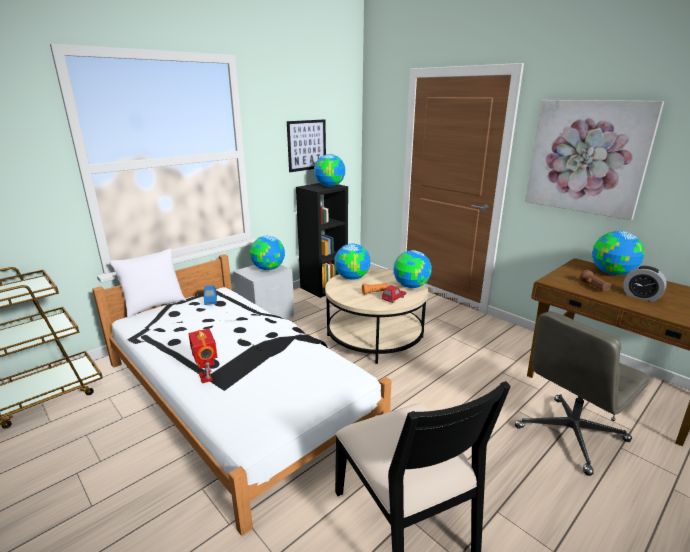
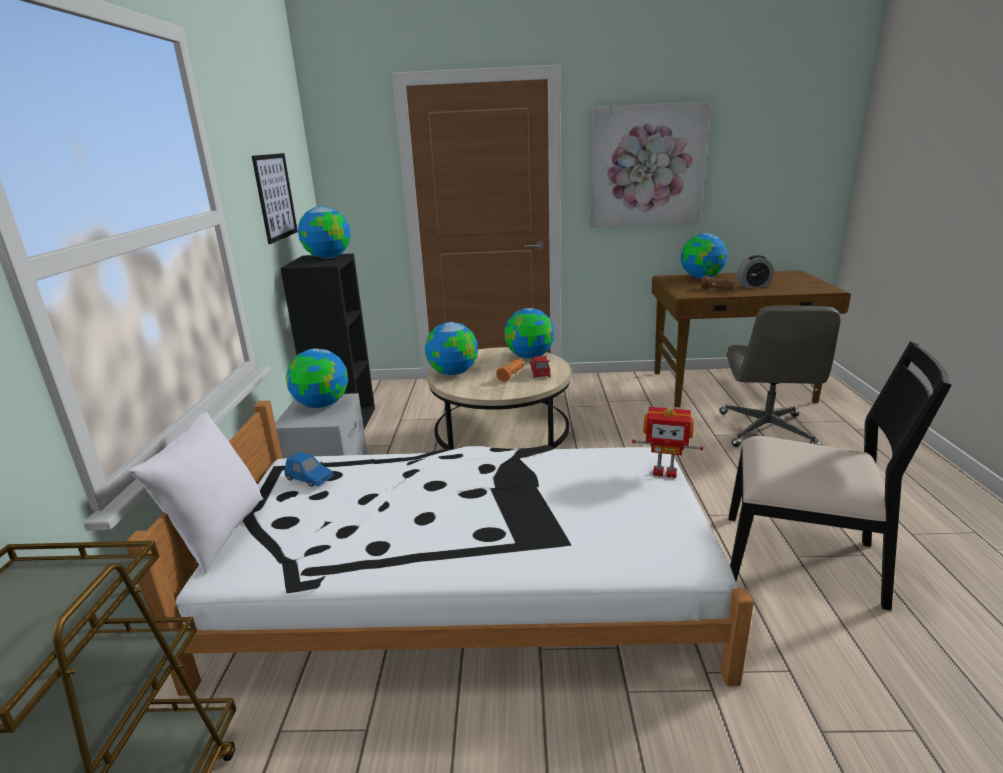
camera: 45 degrees left, 0 degrees up
toy robot [188,329,217,383] -> toy robot moved to [632,407,704,478]

